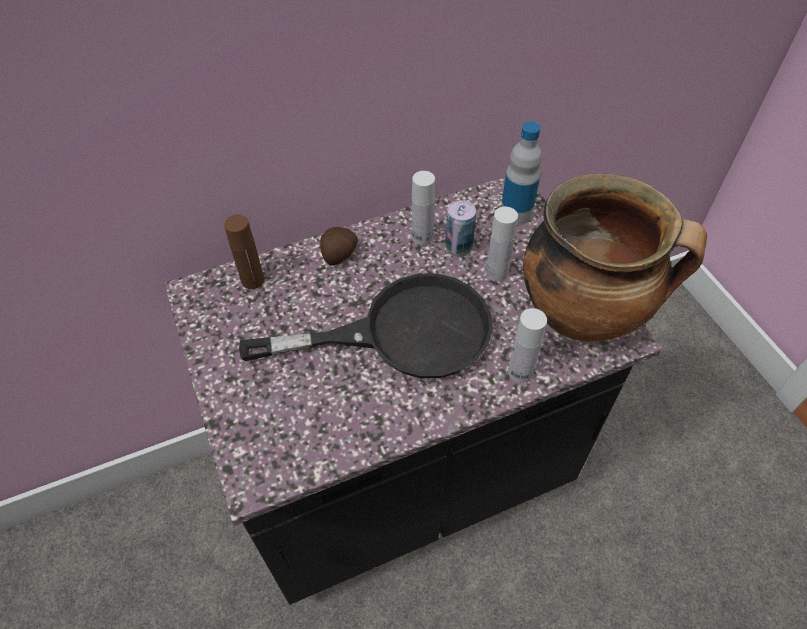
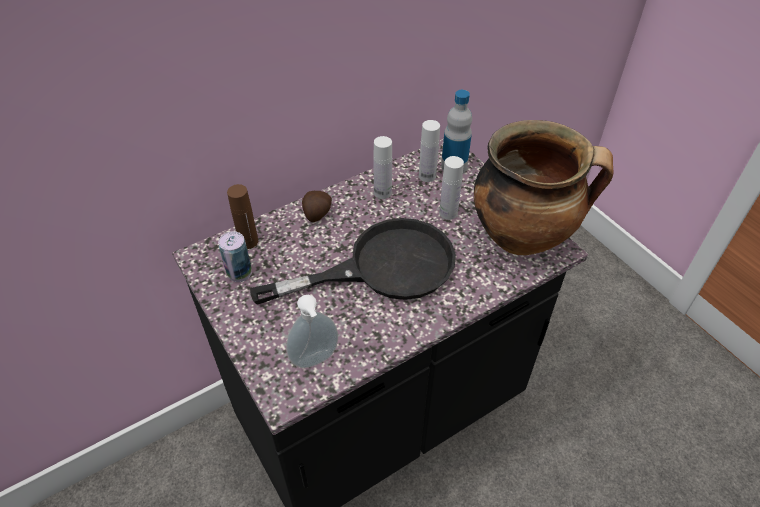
camera: 10 degrees left, 5 degrees down
can [445,200,476,258] -> can moved to [218,231,252,282]
white bottle [508,308,547,383] -> white bottle moved to [419,120,440,182]
none -> soap dispenser [286,295,338,368]

